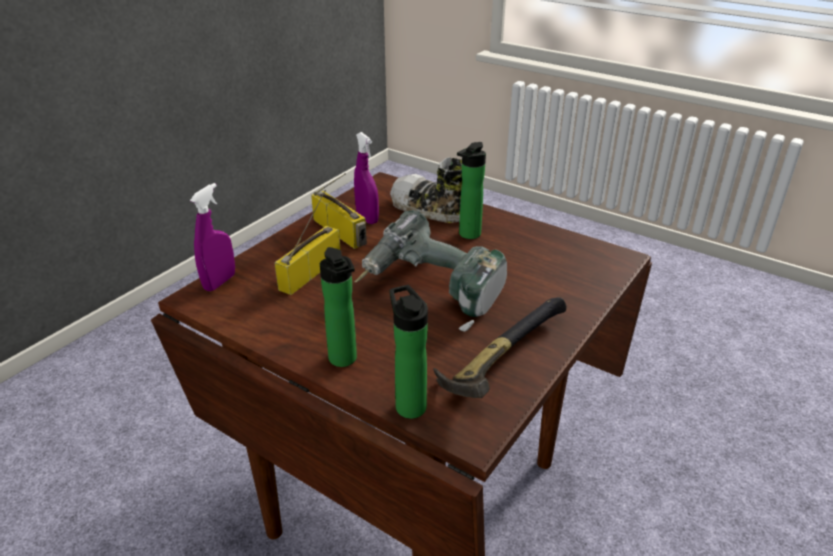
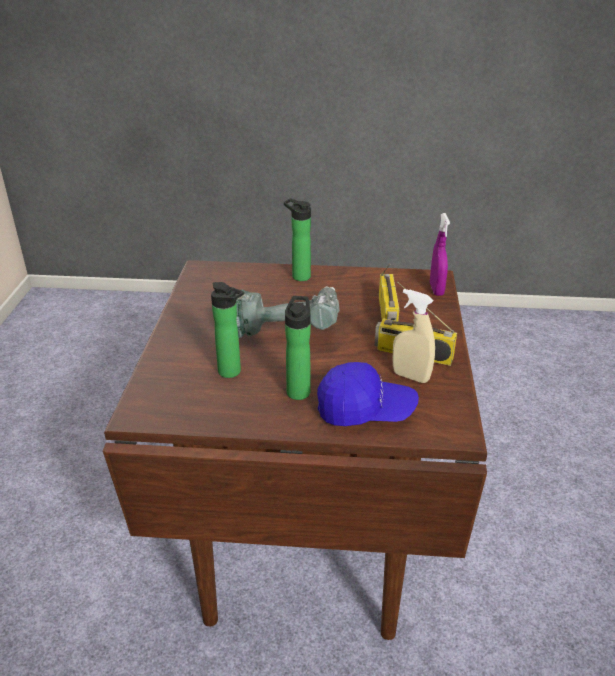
camera: 150 degrees right, 0 degrees up
purple spray bottle [354,132,379,224] -> beige spray bottle [392,289,435,383]
shoe [390,157,462,223] -> blue cap [317,362,419,426]
bottle [390,285,428,419] -> bottle moved to [211,282,244,378]
hammer [433,297,567,398] -> none

